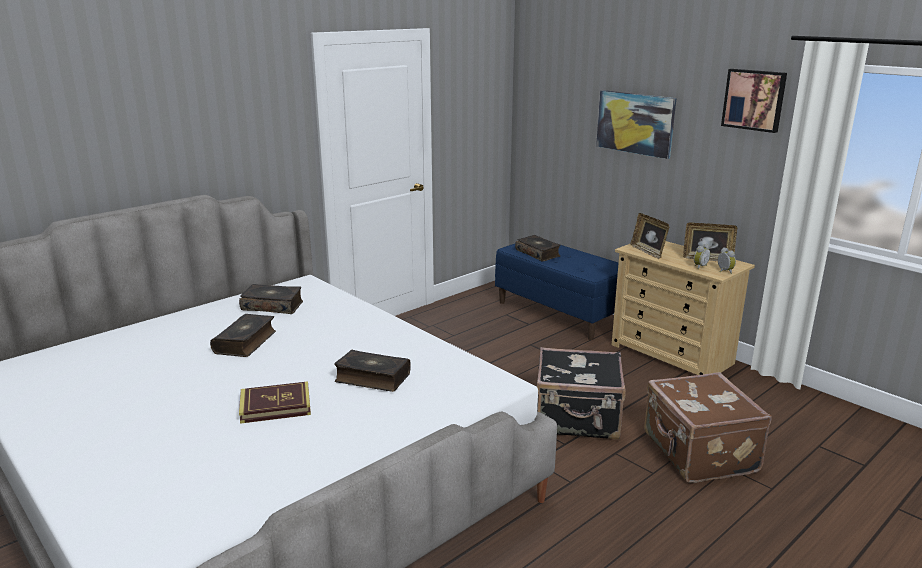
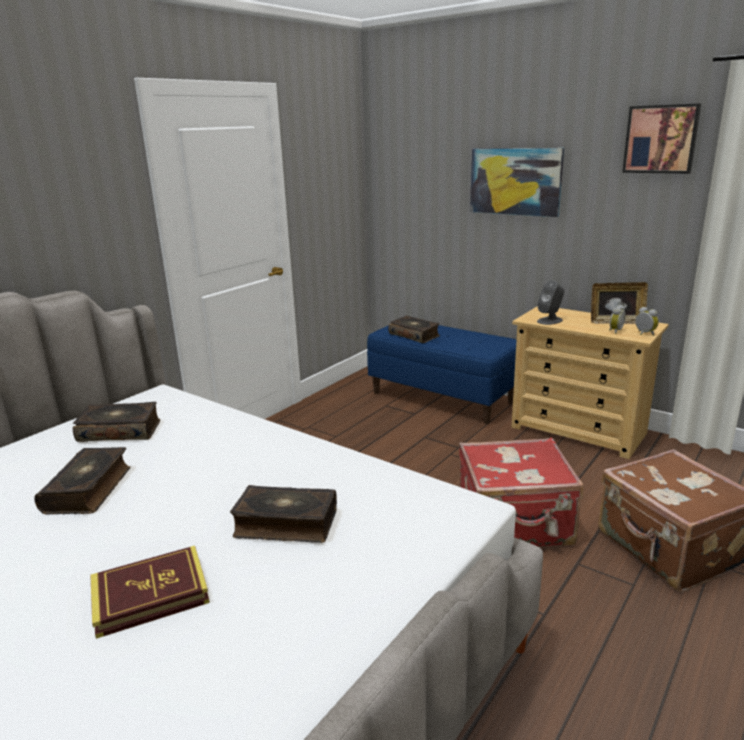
camera: 10 degrees left, 0 degrees up
black suitcase [537,347,626,440] -> red suitcase [459,437,584,546]
picture frame [630,213,669,259] -> grey speaker [537,280,565,325]

